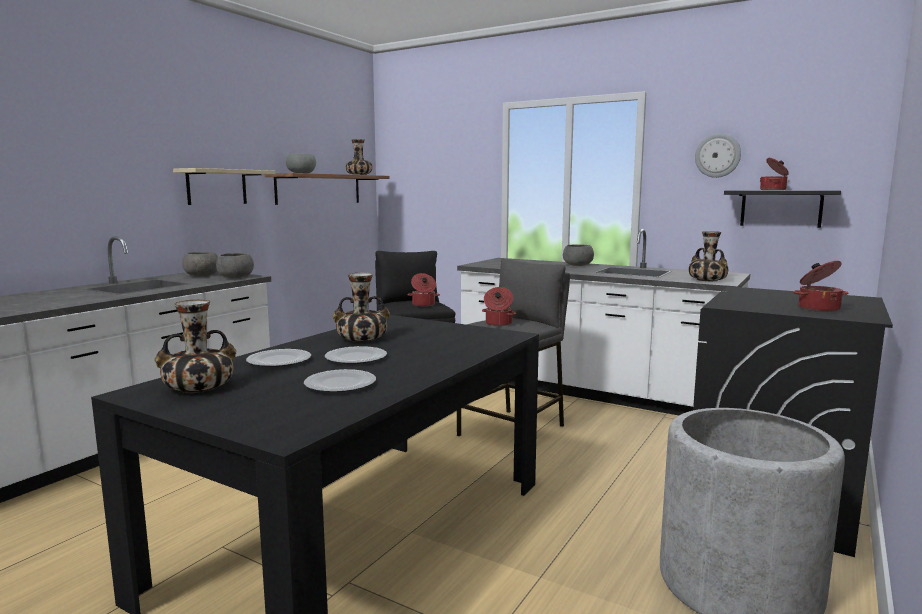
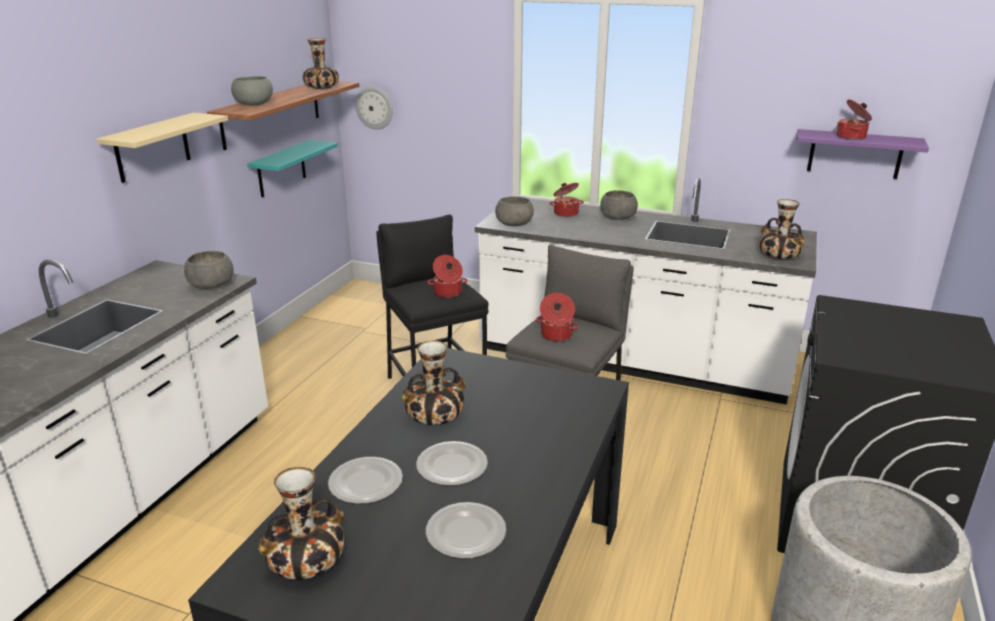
camera: 10 degrees left, 15 degrees up
grey bowl [182,252,218,276] -> grey bowl moved to [495,196,534,226]
wall clock [695,133,741,178] -> wall clock moved to [355,87,393,130]
black shelf [724,191,841,228] -> purple shelf [796,129,929,179]
cooking pot [793,261,848,312] -> cooking pot moved to [549,183,584,217]
none -> turquoise shelf [247,140,338,197]

